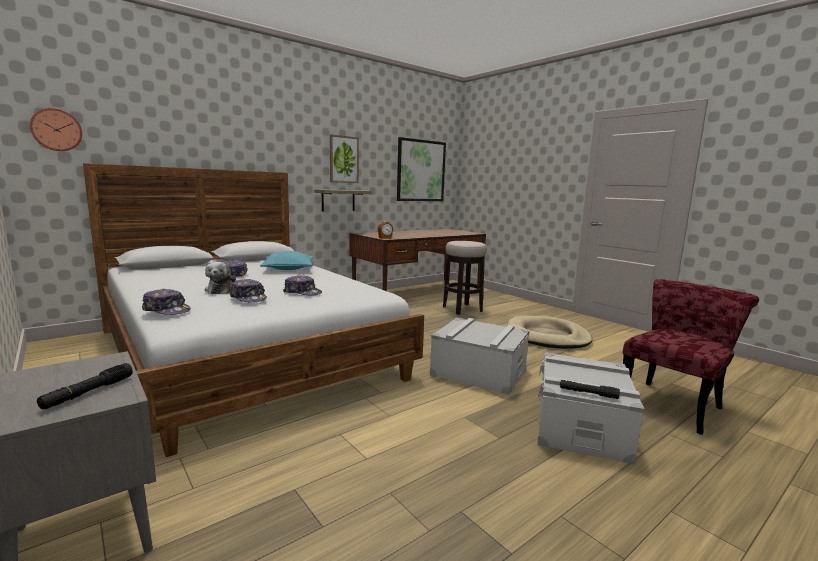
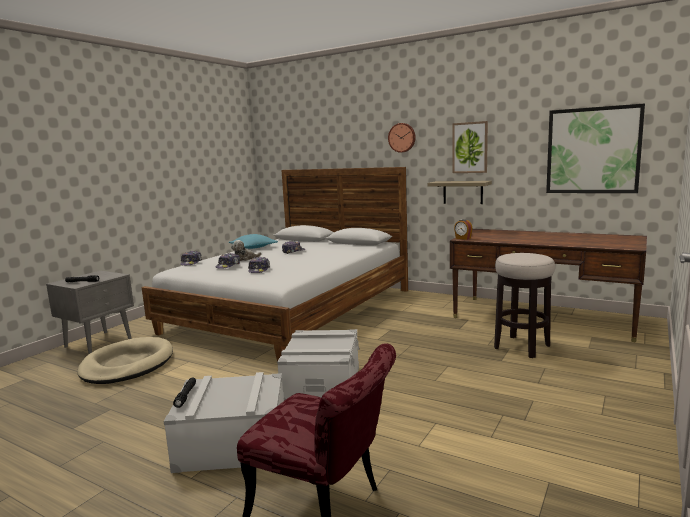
camera: 70 degrees right, 0 degrees up
wall clock [30,108,82,151] -> wall clock moved to [388,123,416,153]
turquoise pillow [260,251,314,270] -> turquoise pillow moved to [229,234,278,249]
beige dog bed [507,316,592,349] -> beige dog bed moved to [77,337,173,384]

